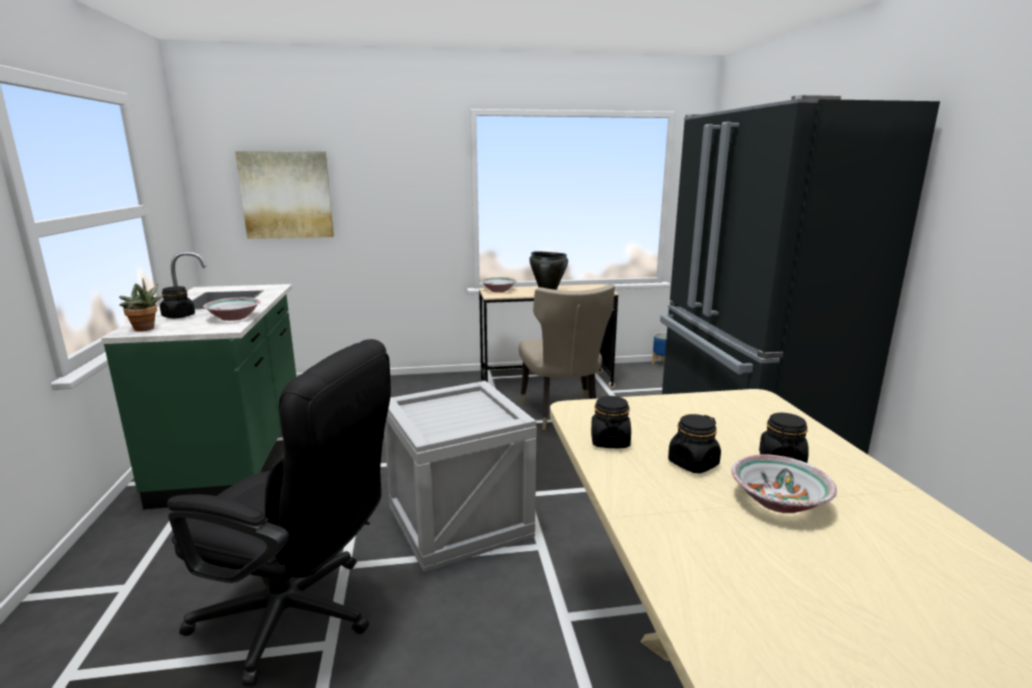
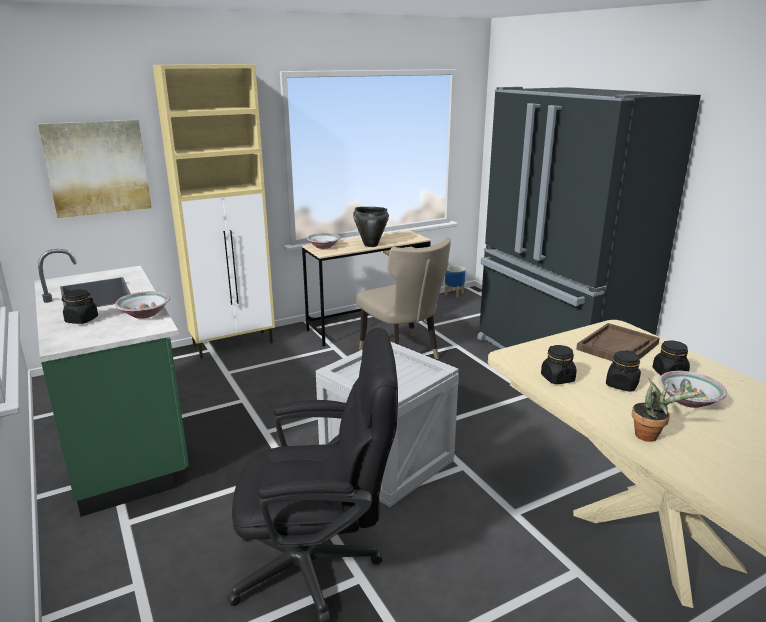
camera: 20 degrees left, 5 degrees up
potted plant [119,279,162,331] -> potted plant moved to [632,378,702,442]
none -> beige cabinet [153,64,275,359]
none -> brown tray [576,323,660,361]

